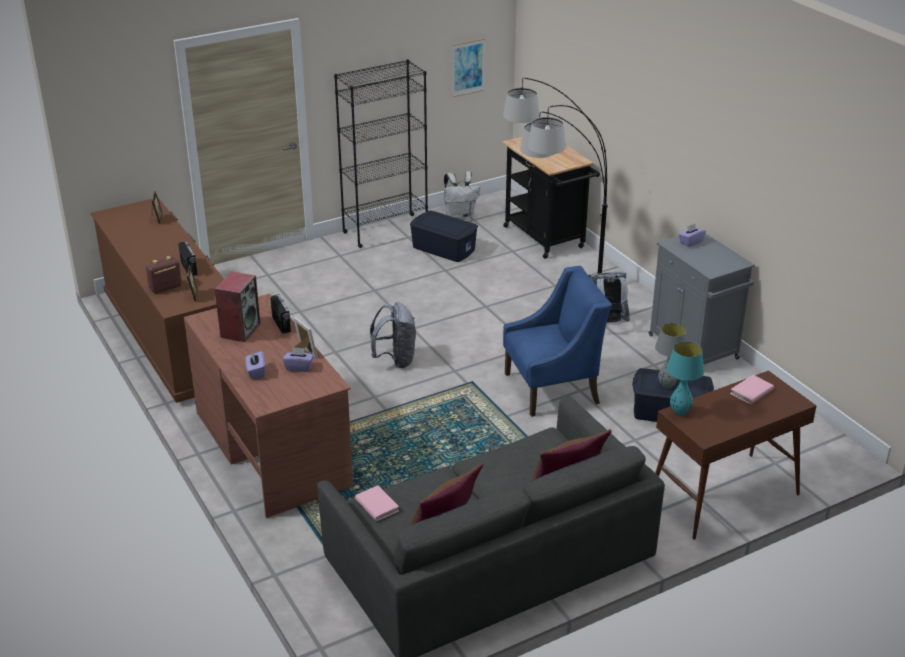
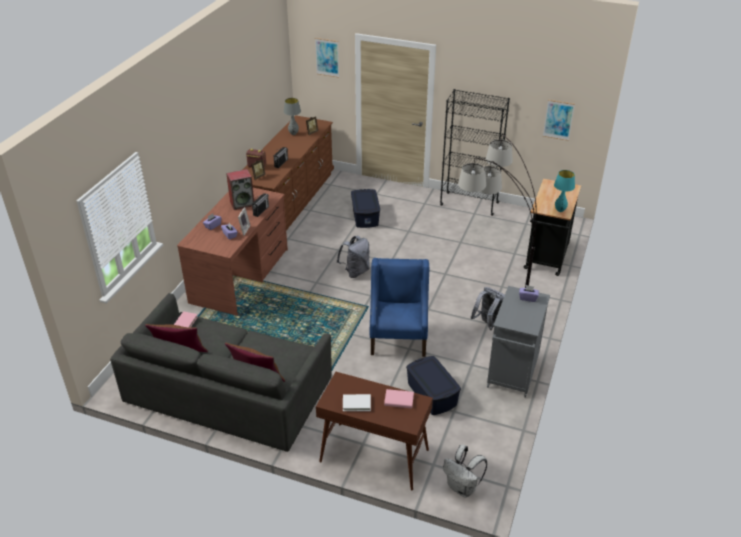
camera: 50 degrees right, 5 degrees up
blue storage box [410,211,478,262] -> blue storage box moved to [351,189,380,228]
white backpack [444,171,480,220] -> white backpack moved to [443,445,487,497]
blue armchair [503,266,612,417] -> blue armchair turned 120 degrees counterclockwise [369,258,429,357]
grey table lamp [655,323,687,389] -> grey table lamp moved to [283,98,301,135]
turquoise table lamp [667,341,704,415] -> turquoise table lamp moved to [554,170,575,212]
none -> picture [315,38,339,78]
none -> white book [343,394,371,411]

